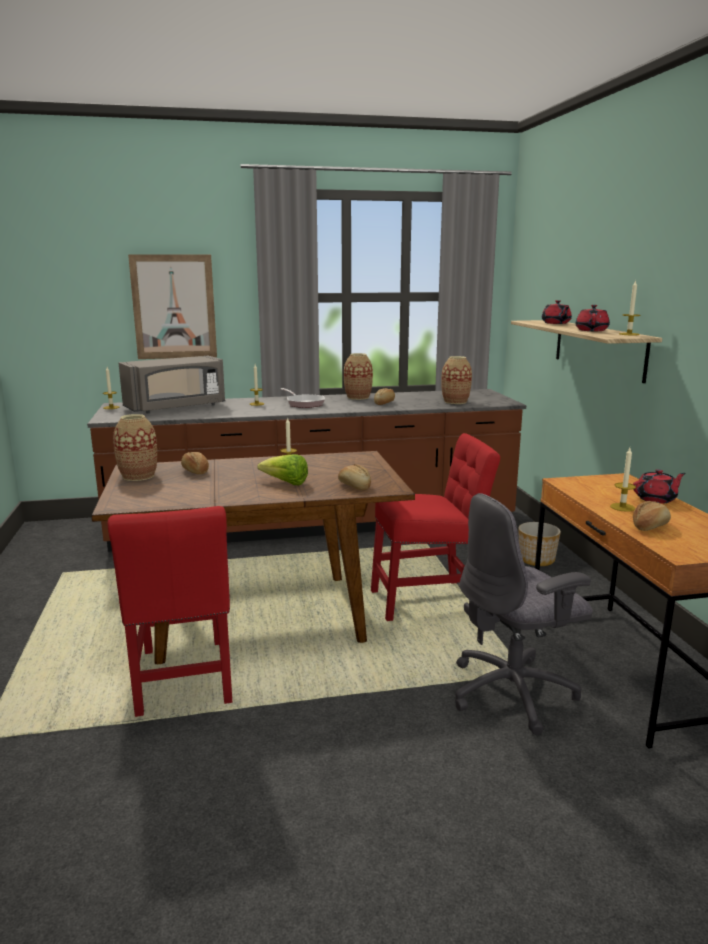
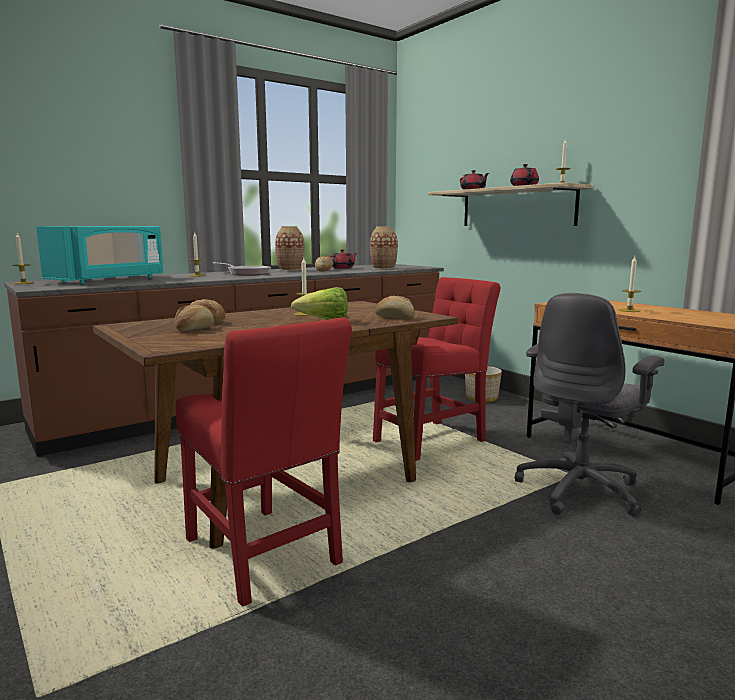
camera: 25 degrees left, 5 degrees down
vase [113,414,157,481] -> none
grey microwave [119,356,225,413] -> turquoise microwave [36,226,163,284]
picture [128,254,217,359] -> none
red teapot [633,469,686,504] -> red teapot moved to [329,249,357,269]
bread [633,501,671,531] -> bread moved to [175,305,214,331]

